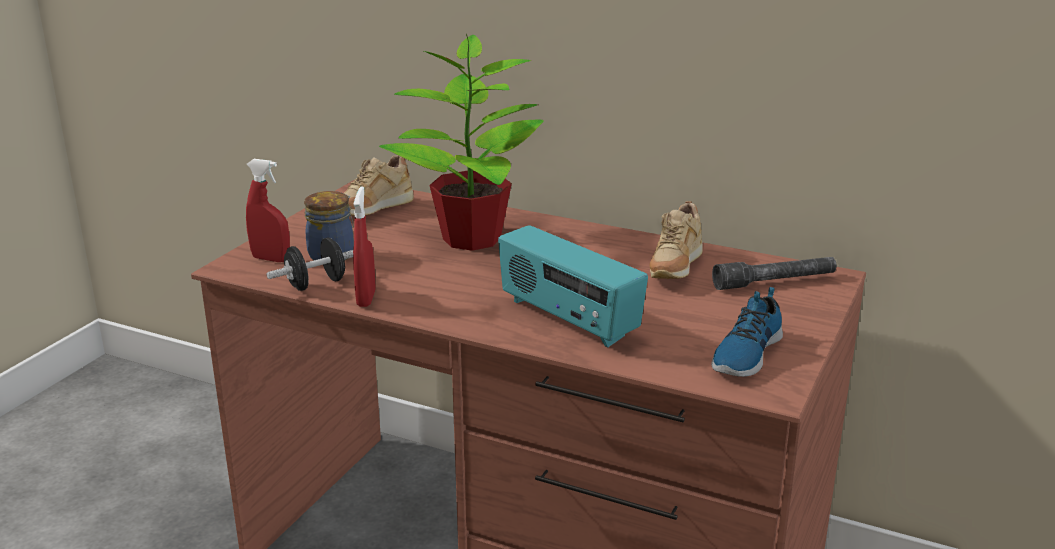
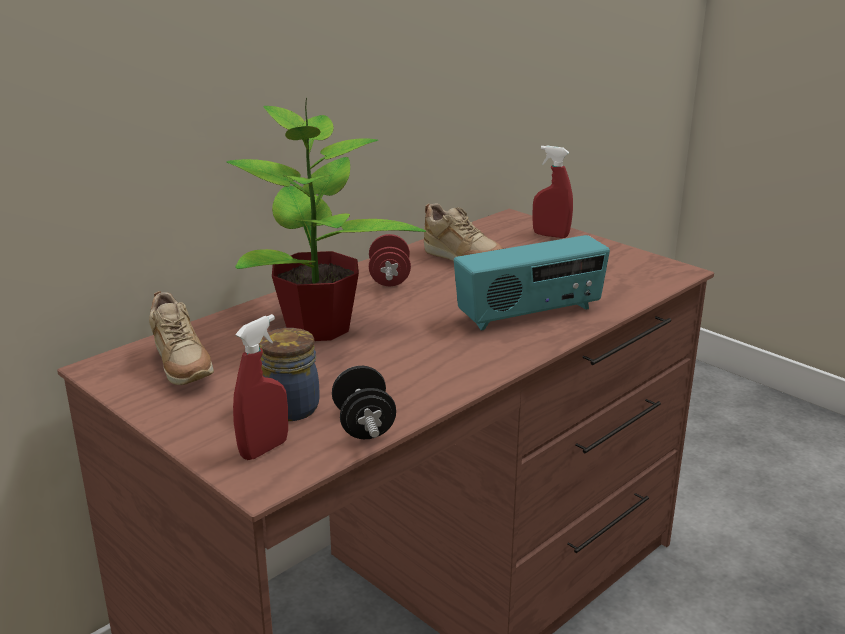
camera: 70 degrees left, 0 degrees up
red spray bottle [353,186,376,307] -> red spray bottle moved to [532,146,573,238]
shoe [711,287,783,377] -> none
grey flashlight [712,257,837,290] -> none
none -> red dumbbell [369,234,411,286]

